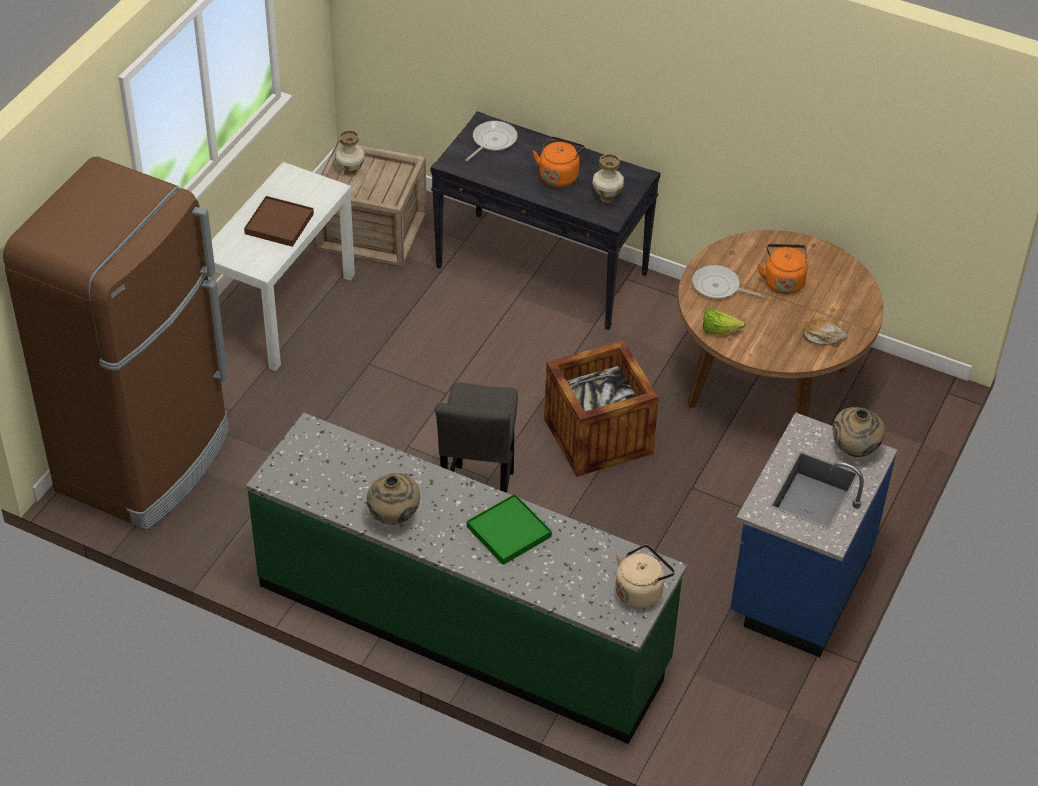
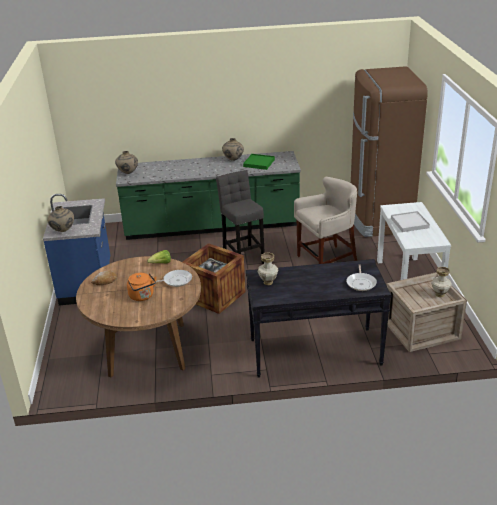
camera: 150 degrees right, 15 degrees down
brown tray [244,196,314,247] -> white tray [391,211,430,232]
green tray [467,494,552,565] -> green tray moved to [243,154,275,170]
orange kettle [533,136,585,187] -> none
beige kettle [615,544,675,609] -> beige vase [115,151,138,174]
none -> beige stool [294,177,357,264]

